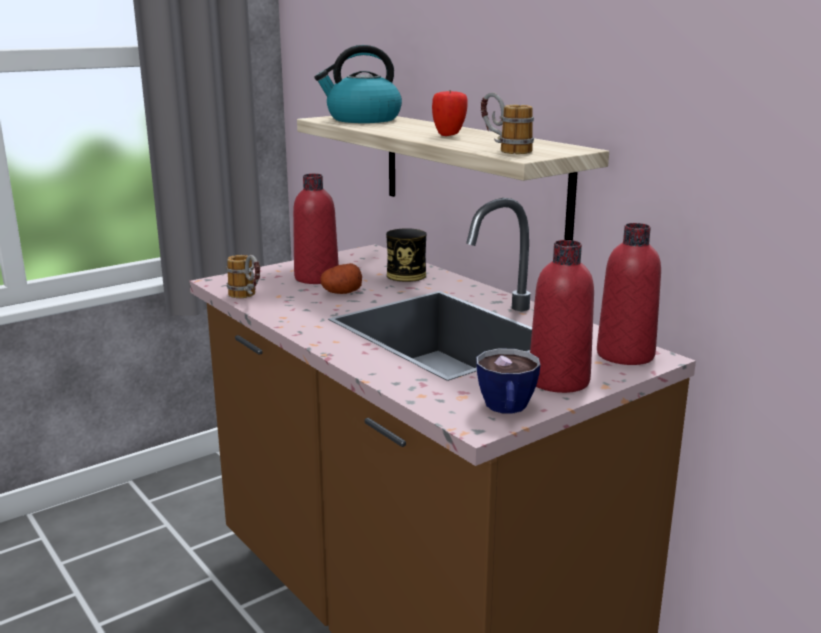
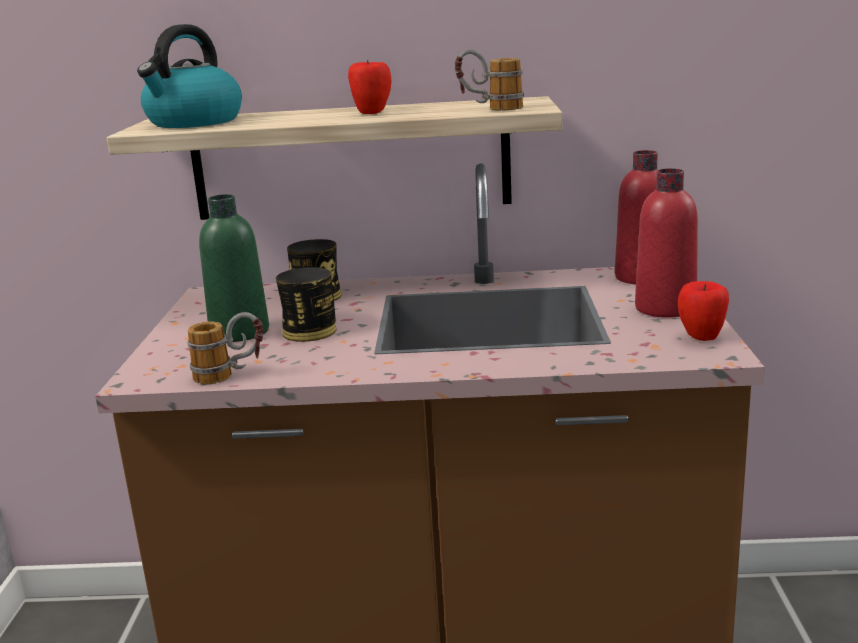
camera: 50 degrees left, 0 degrees up
red bottle [293,174,339,284] -> green bottle [199,194,269,342]
potato [320,263,362,294] -> can [276,267,336,342]
cup [476,348,540,414] -> apple [678,281,729,341]

